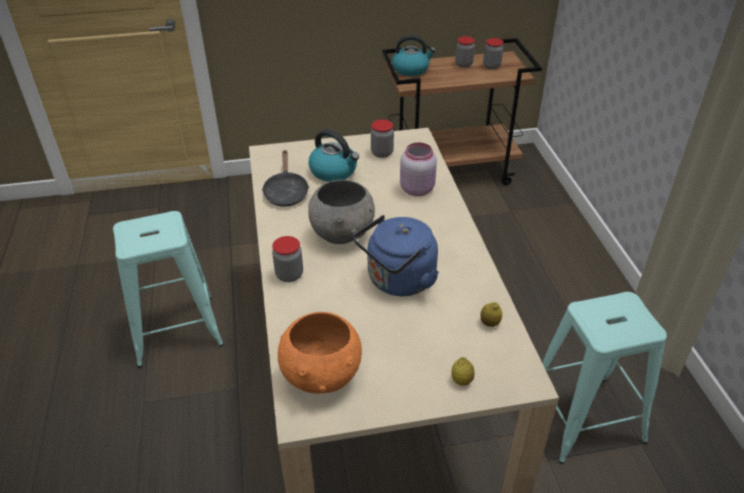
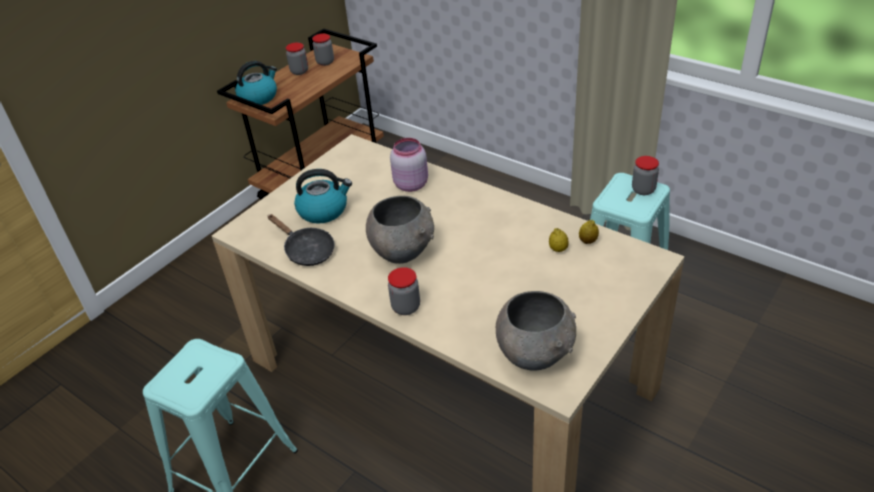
camera: 40 degrees left, 0 degrees up
orange bowl [278,312,362,394] -> grey bowl [496,291,576,371]
blue kettle [353,215,439,296] -> none
jar [371,119,394,158] -> jar moved to [632,156,659,195]
lemon [451,357,474,386] -> lemon moved to [549,228,569,252]

